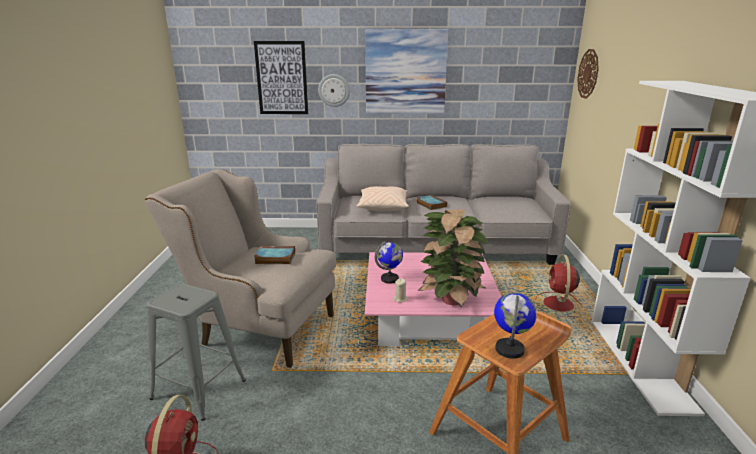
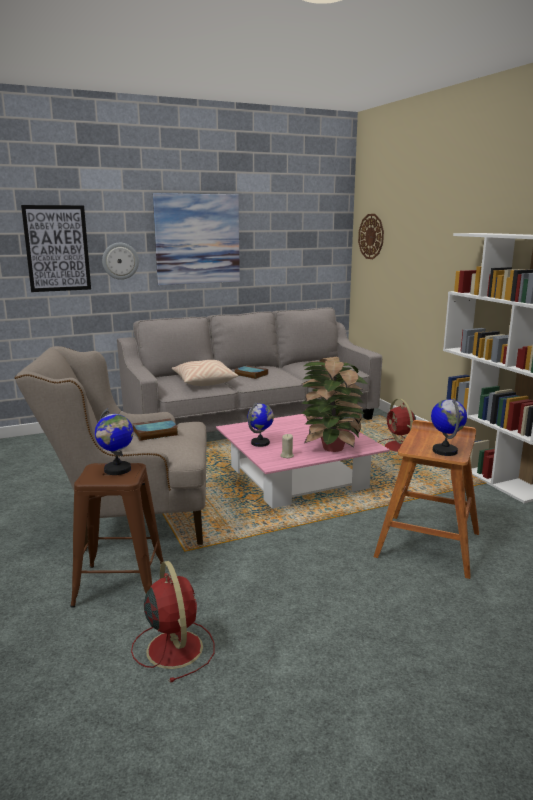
camera: 25 degrees left, 5 degrees down
grey stool [146,283,246,421] -> brown stool [70,463,164,608]
none -> globe [95,408,133,475]

